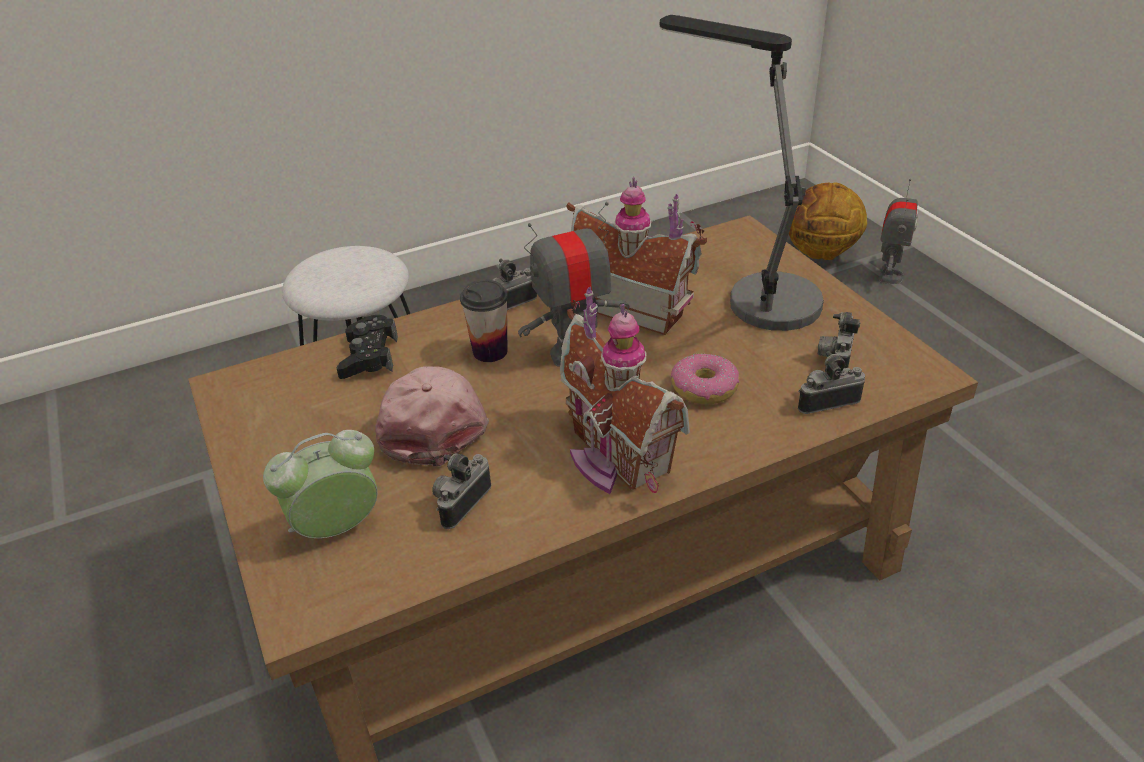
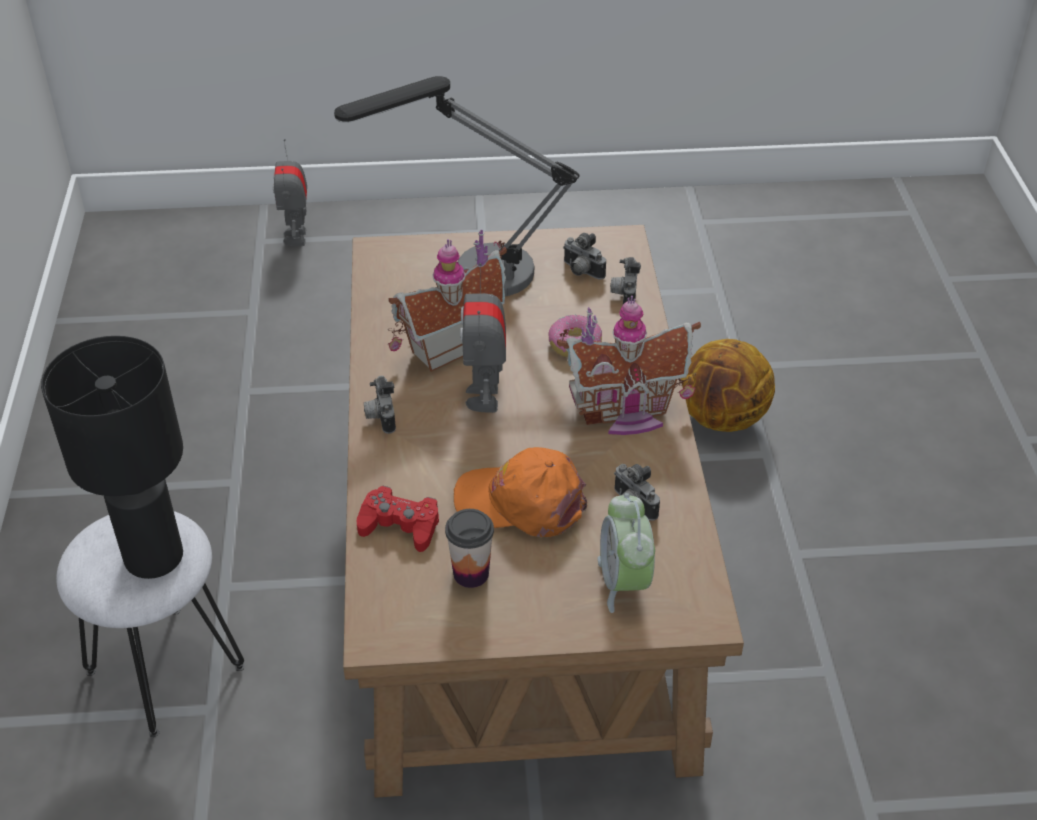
camera: 70 degrees left, 5 degrees up
black game controller [336,315,398,379] -> red game controller [357,486,439,552]
pink cap [375,366,489,466] -> orange cap [454,447,587,537]
cup [460,280,508,362] -> cup moved to [445,509,494,588]
basketball [789,182,867,260] -> basketball moved to [681,339,775,432]
toy robot [879,179,918,284] -> toy robot turned 135 degrees counterclockwise [273,139,307,246]
none -> black table lamp [41,336,183,579]

